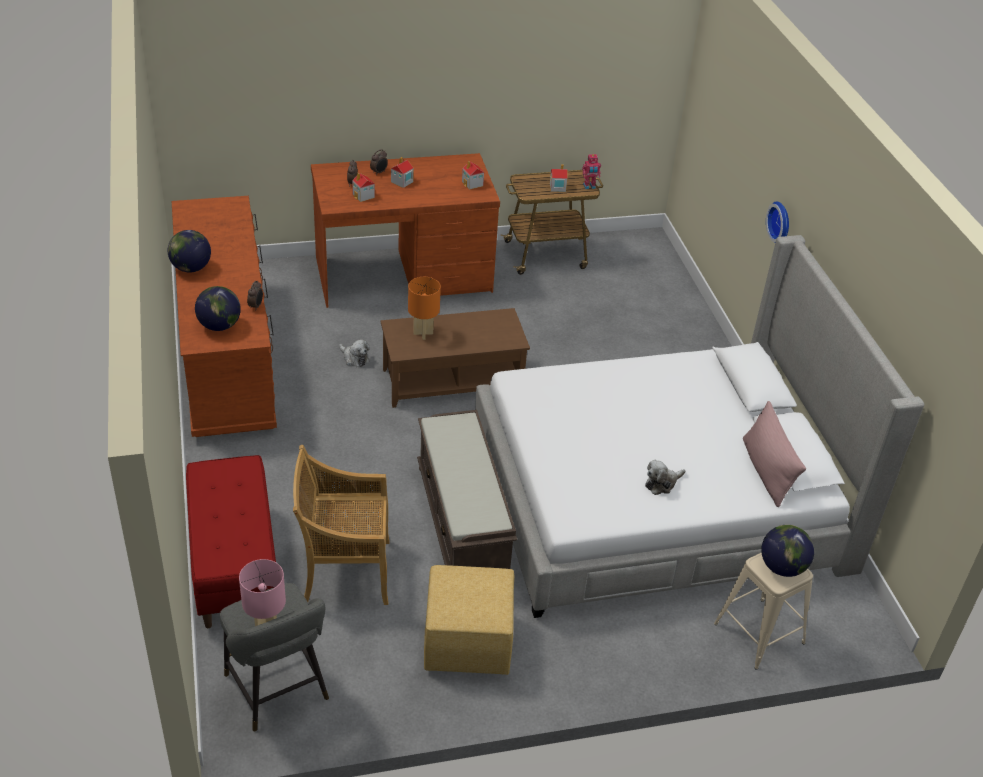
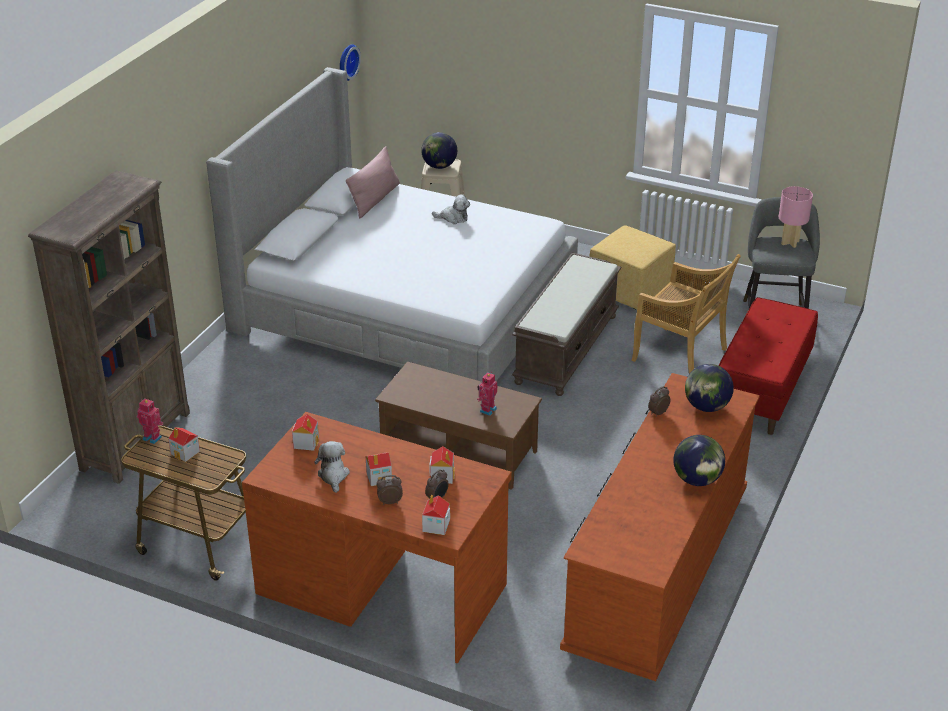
camera: 140 degrees left, 5 degrees down
plush toy [339,339,370,367] -> plush toy moved to [314,441,350,493]
orange table lamp [408,277,441,340] -> toy robot [477,372,498,416]
wall clock [766,201,789,243] -> wall clock moved to [340,44,361,81]
none -> brown bookcase [28,170,190,484]
none -> toy house [422,494,450,535]

